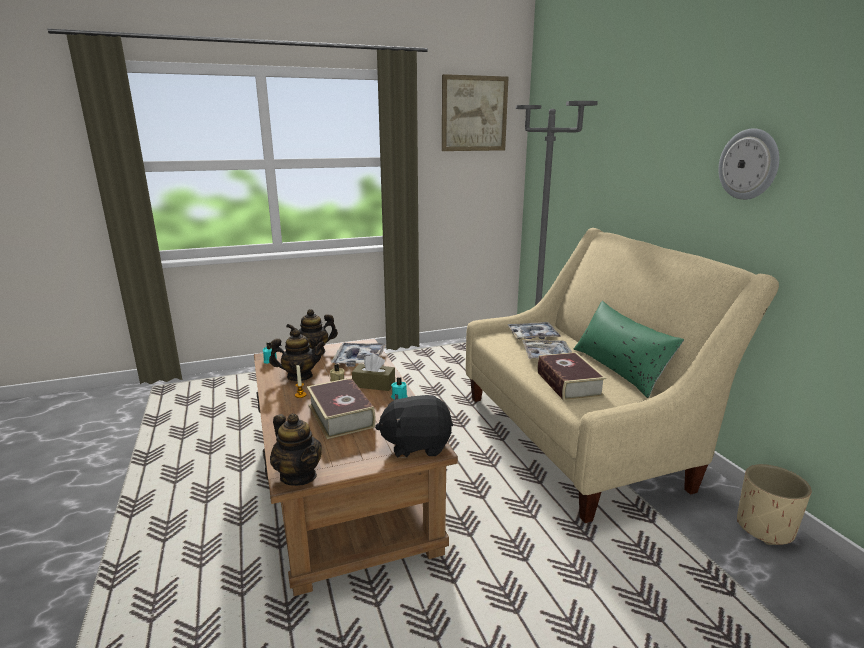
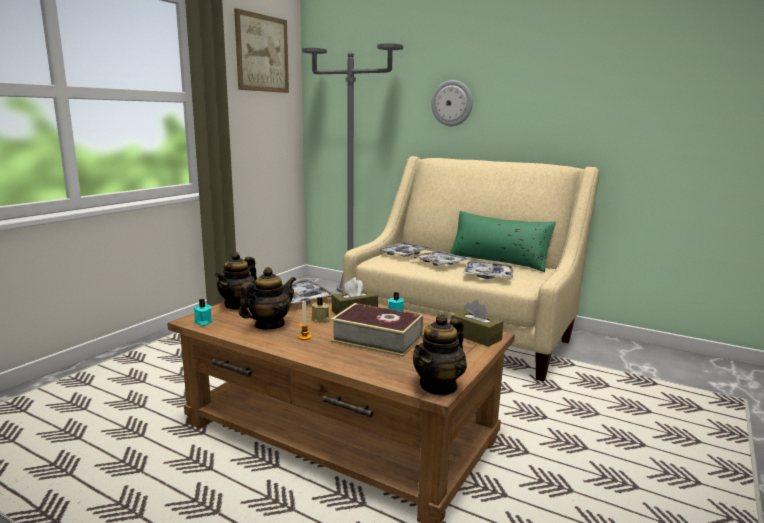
camera: 40 degrees left, 5 degrees down
teapot [270,414,322,486] -> teapot turned 120 degrees clockwise [413,314,467,396]
black plush toy [375,394,453,458] -> brown tissue box [451,300,504,347]
book [537,352,606,401] -> tray [463,261,514,279]
wall clock [718,128,779,200] -> wall clock moved to [431,80,473,126]
beige planter [737,464,812,545] -> none

